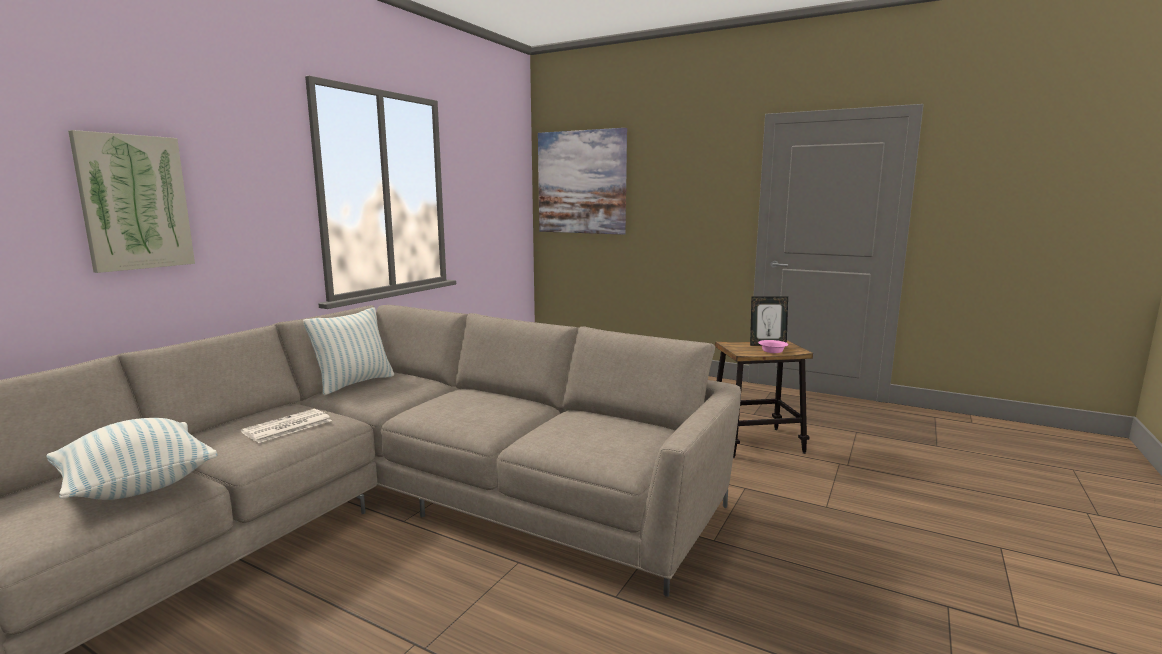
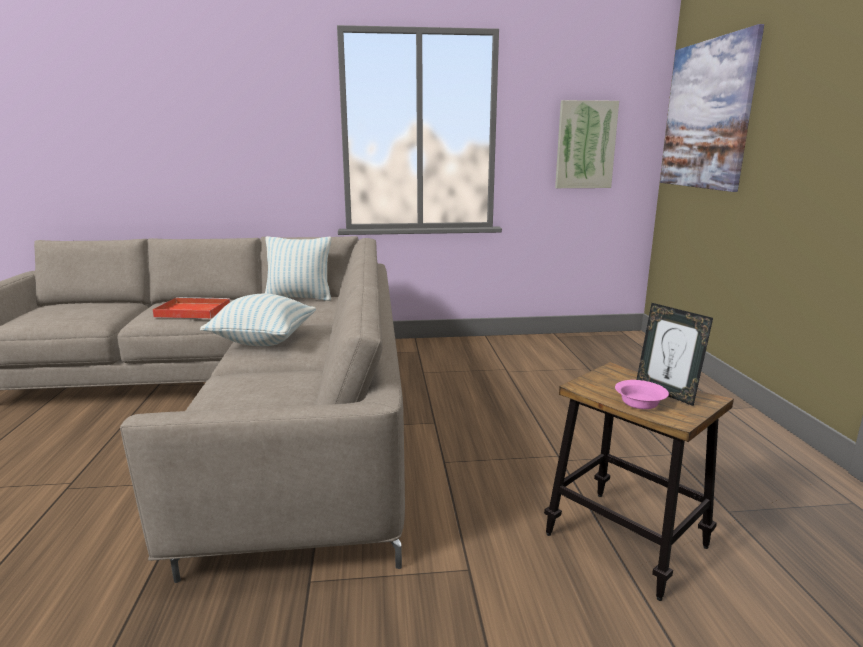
camera: 55 degrees right, 5 degrees up
pillow [46,418,218,500] -> pillow moved to [200,294,316,346]
picture [68,130,195,273] -> picture moved to [555,100,619,188]
newspaper [241,409,332,443] -> red tray [152,297,230,319]

